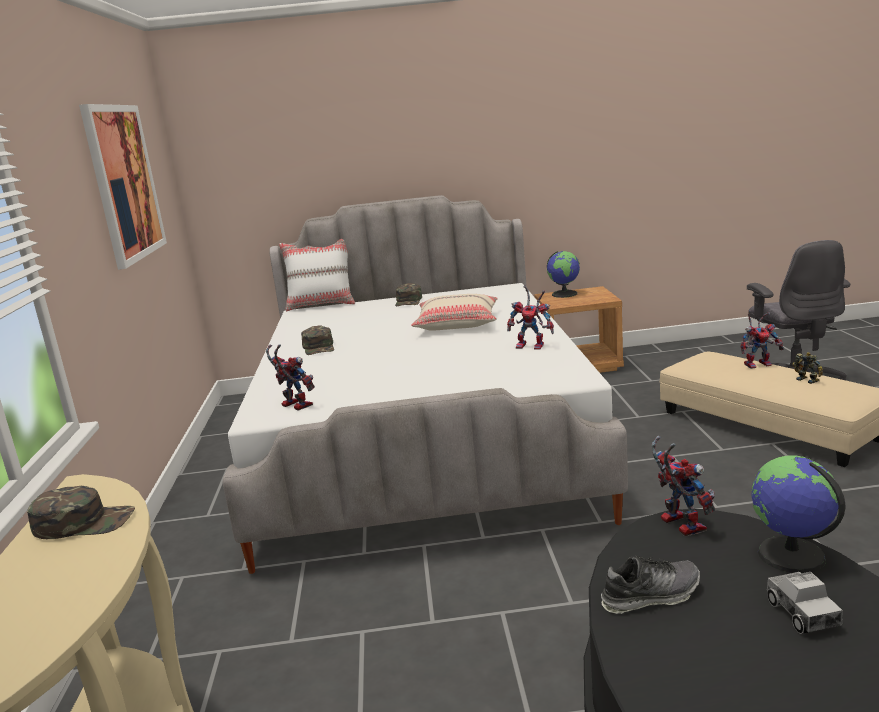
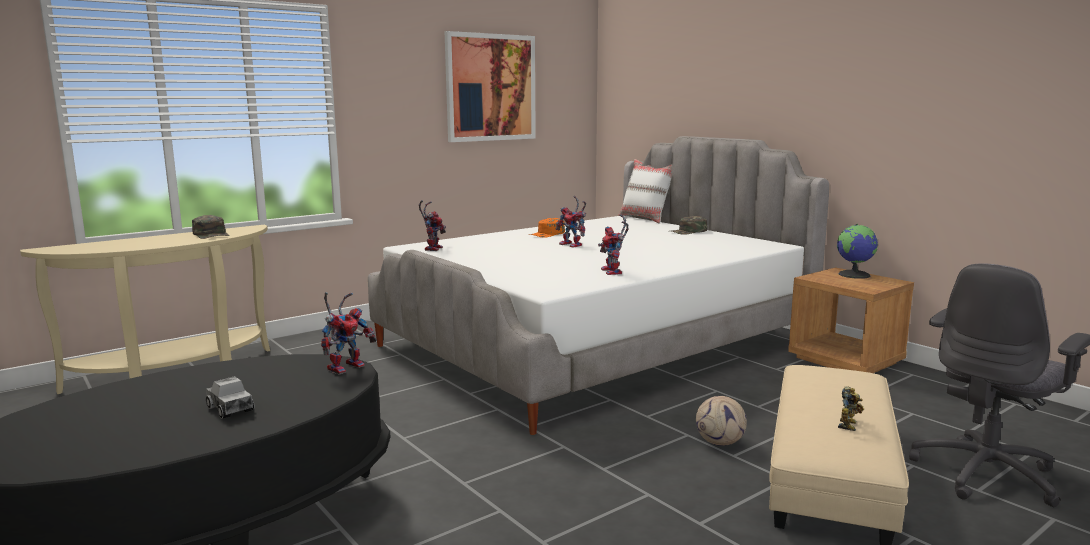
camera: 55 degrees right, 5 degrees down
green cap [301,325,334,355] -> orange cap [530,218,565,238]
beige pillow [411,294,498,331] -> none
shoe [601,556,700,614] -> none
toy robot [741,311,784,369] -> toy robot moved to [555,196,586,248]
globe [752,455,846,573] -> none
toy truck [767,572,843,634] -> toy truck turned 90 degrees counterclockwise [206,376,254,419]
none -> football [696,396,747,446]

